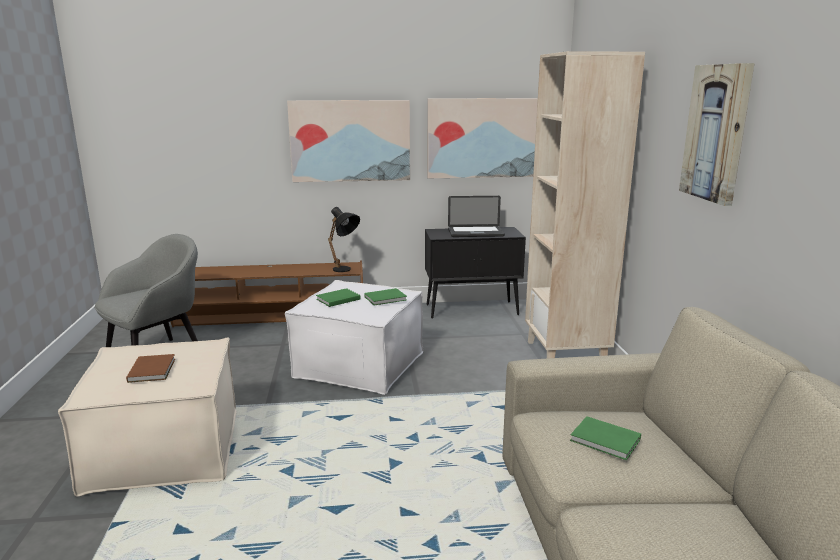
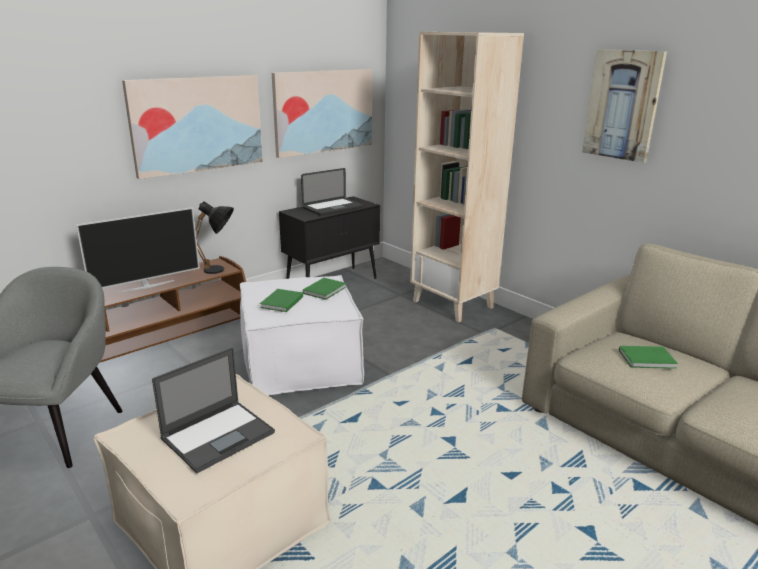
camera: 35 degrees left, 5 degrees up
brown book [126,354,175,383] -> laptop [152,347,275,473]
none -> television [76,207,200,293]

